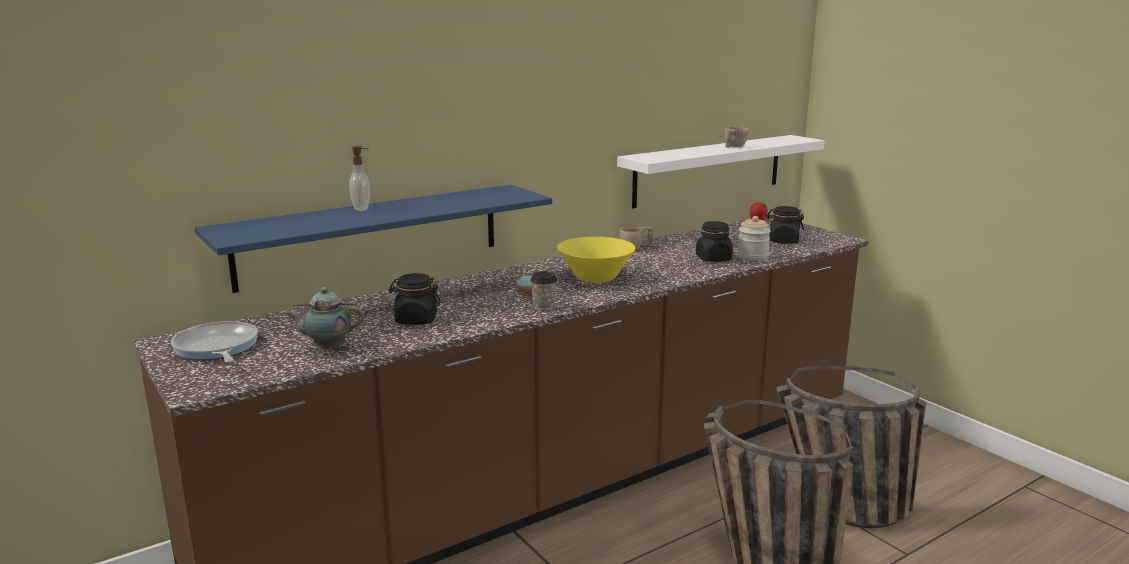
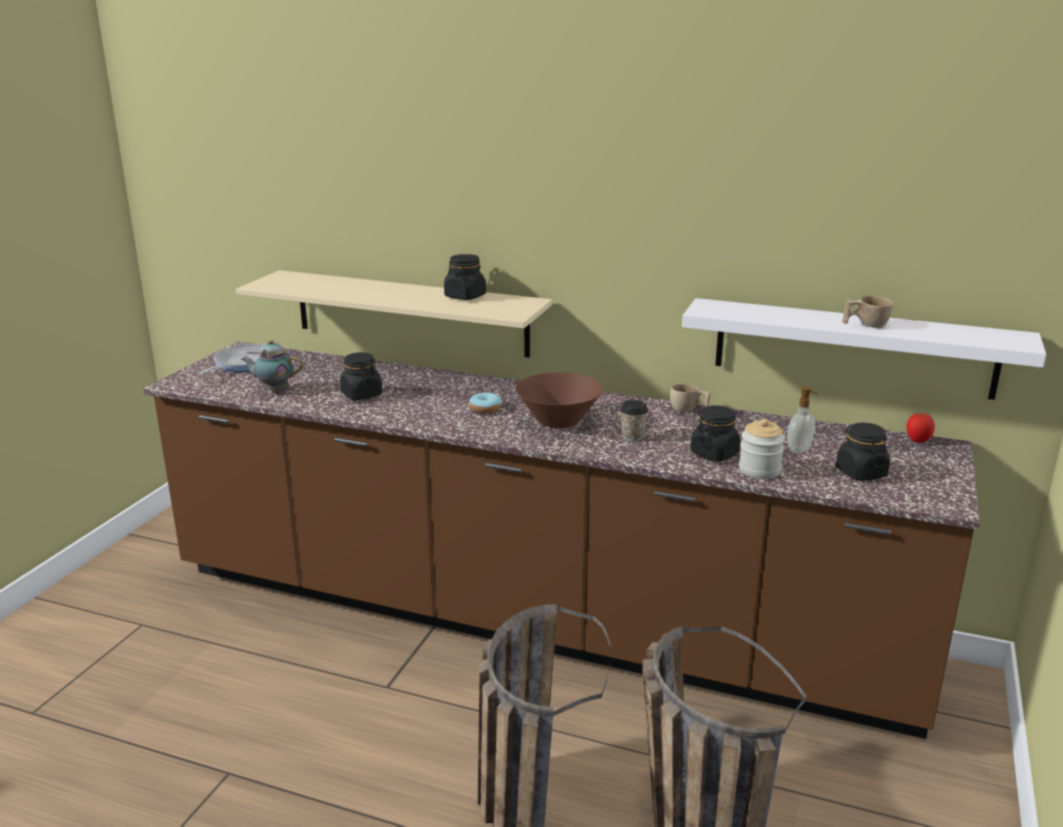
camera: 55 degrees right, 5 degrees up
blue shelf [195,185,552,293] -> beige shelf [236,270,552,357]
teapot [285,287,365,350] -> teapot turned 45 degrees counterclockwise [241,340,303,391]
soap dispenser [349,146,370,211] -> soap dispenser moved to [787,386,818,454]
cup [530,271,557,310] -> cup moved to [620,400,648,441]
yellow bowl [557,237,636,283] -> brown bowl [515,372,603,428]
none -> black jar [444,254,486,300]

